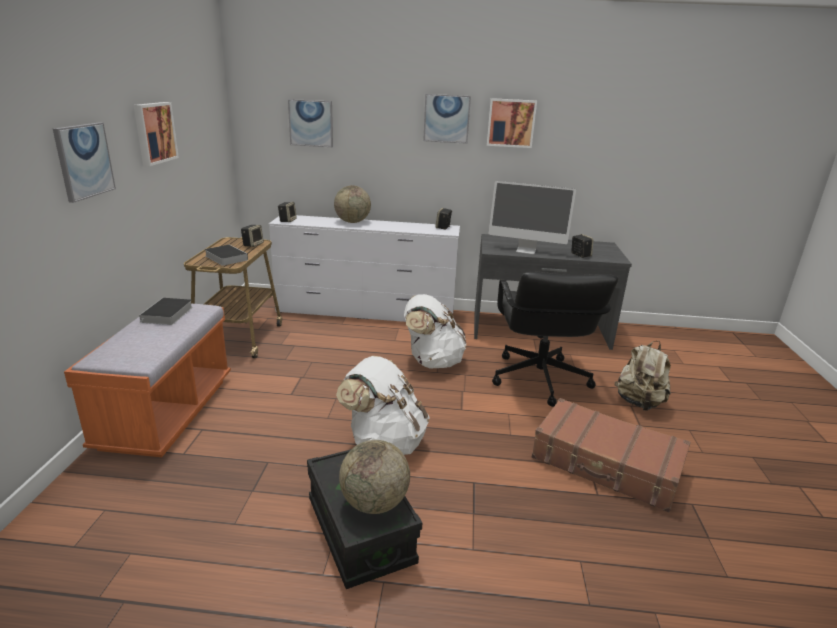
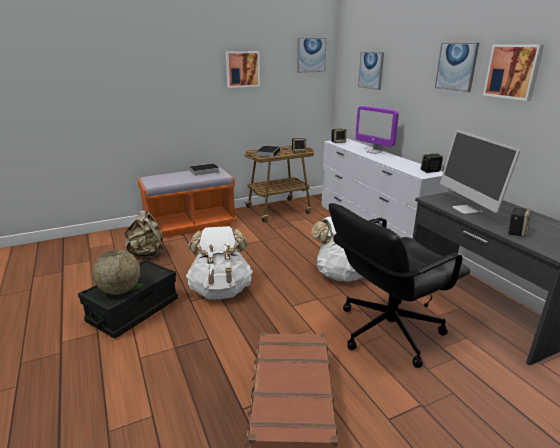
camera: 60 degrees right, 0 degrees up
picture [53,122,116,203] -> picture moved to [297,38,327,73]
globe [334,185,371,223] -> monitor [355,106,399,154]
beige backpack [615,341,671,411] -> beige backpack moved to [123,210,163,257]

